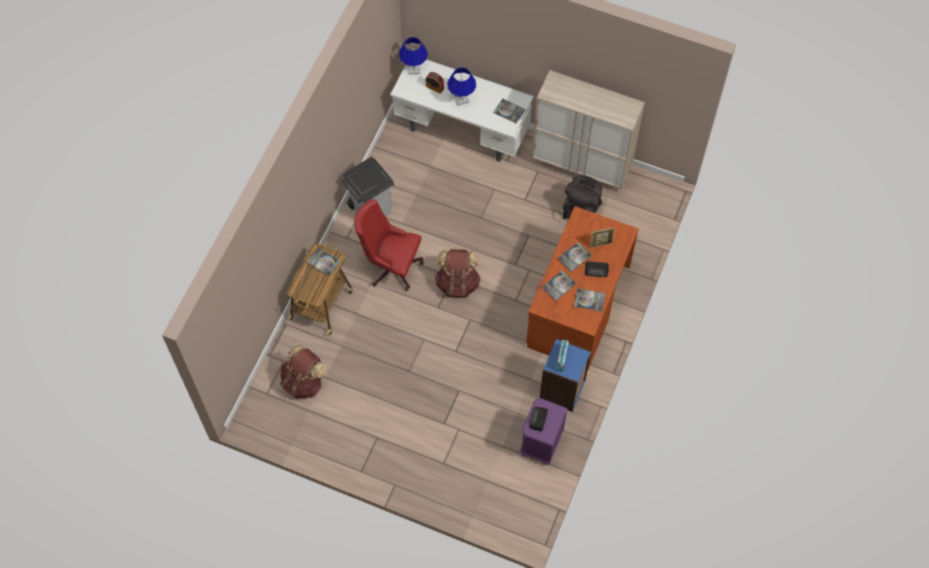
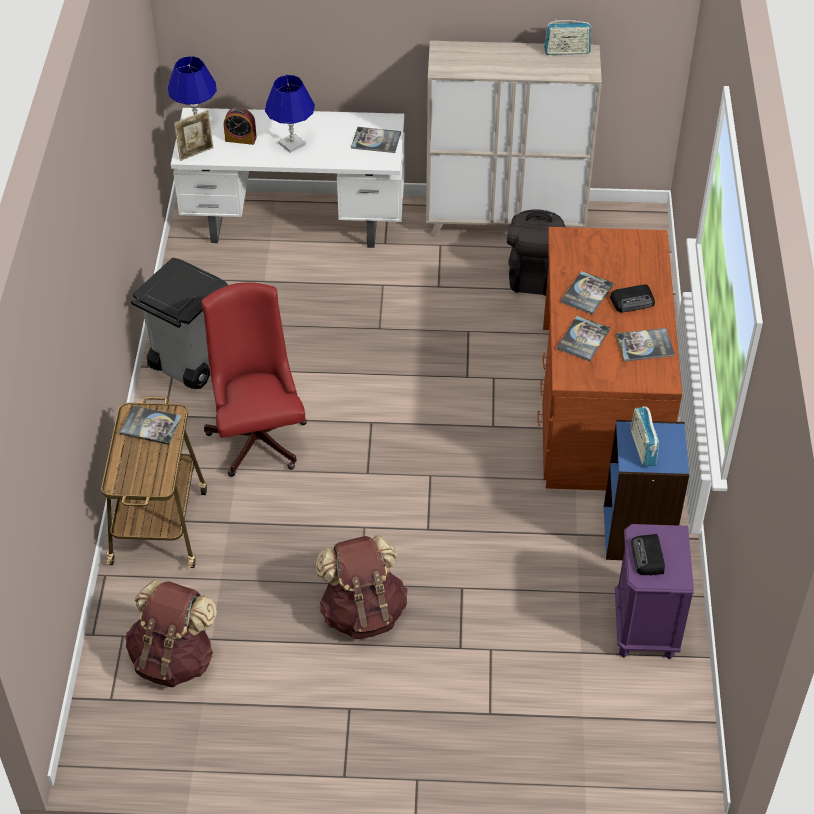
camera: 20 degrees left, 15 degrees down
red office chair [354,199,424,291] -> red office chair turned 75 degrees clockwise [202,282,307,477]
brown backpack [435,249,481,298] -> brown backpack moved to [316,536,408,639]
picture frame [590,227,615,248] -> picture frame moved to [174,110,213,161]
none -> radio [544,19,591,55]

